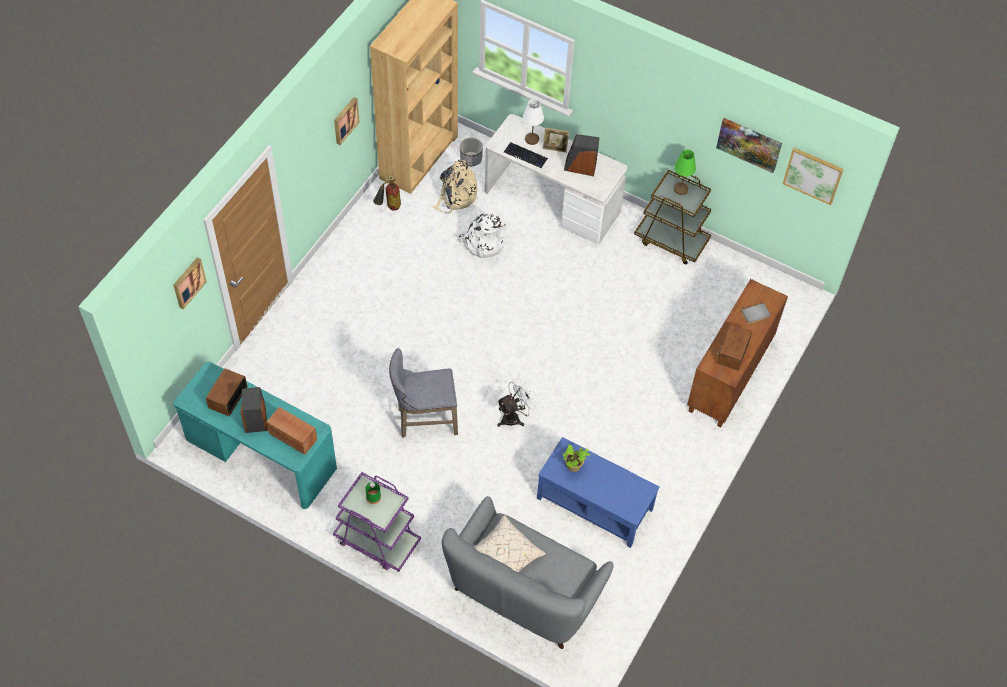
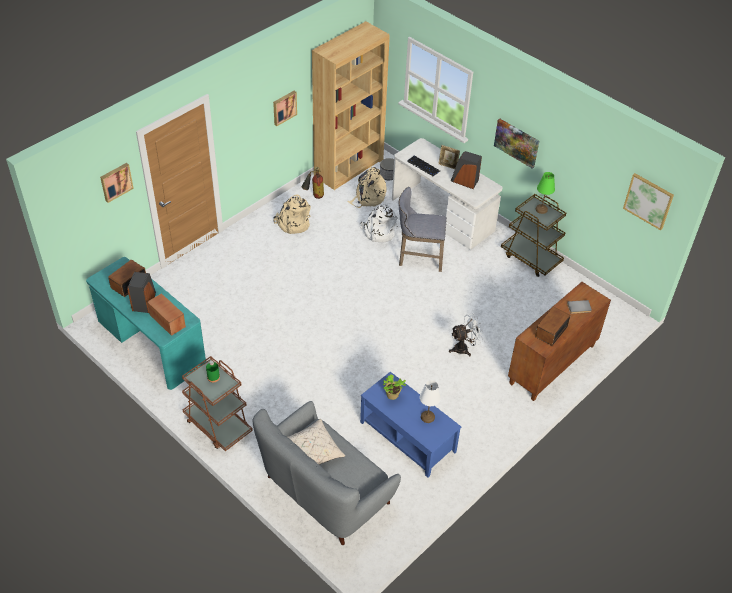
camera: 15 degrees right, 10 degrees down
purple cart [333,472,421,572] -> brown cart [182,356,253,451]
grey stool [389,348,458,438] -> grey stool moved to [398,187,447,272]
white fan [497,378,537,427] -> white fan moved to [449,314,483,356]
white table lamp [523,99,544,145] -> white table lamp moved to [420,380,441,423]
picture [716,118,782,173] -> picture moved to [494,118,539,169]
none -> beige backpack [274,195,311,234]

